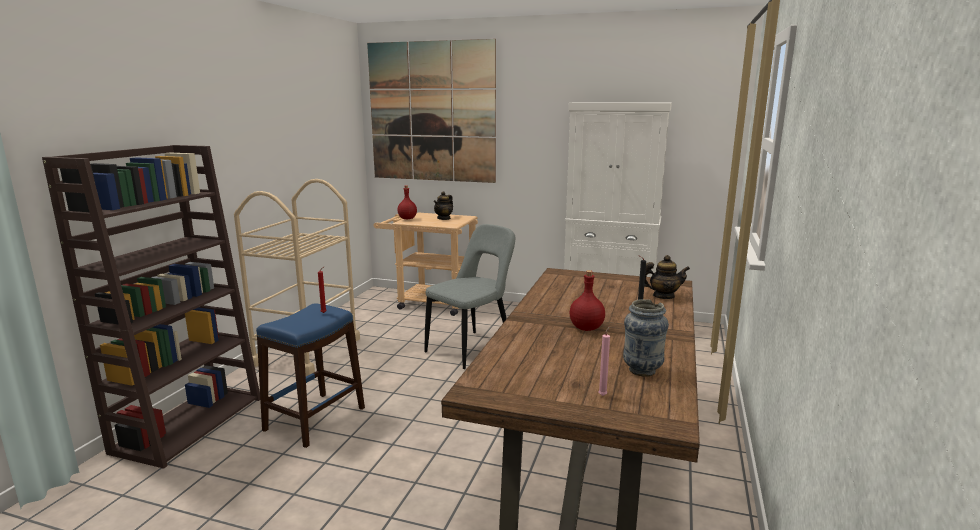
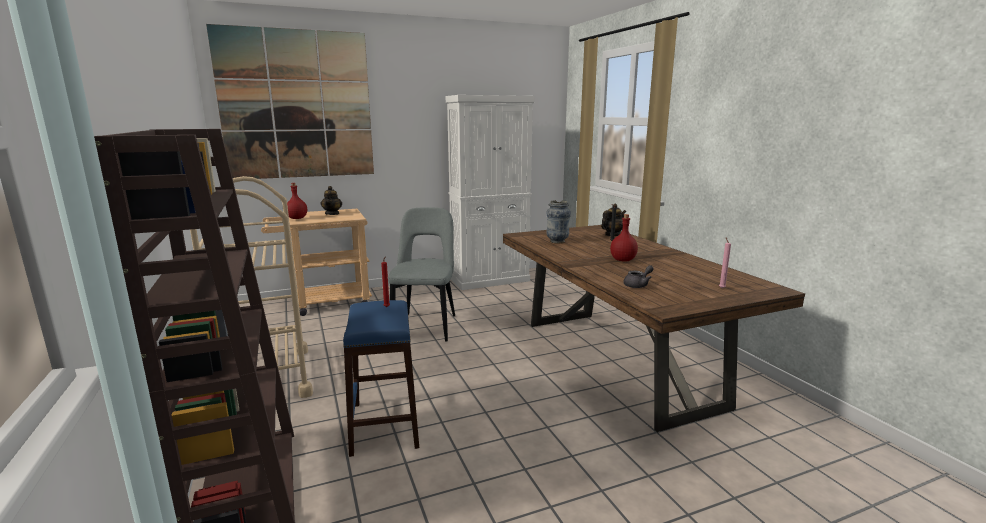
camera: 40 degrees left, 0 degrees up
vase [623,299,669,377] -> vase moved to [546,200,571,244]
none -> grey teapot [624,265,653,288]

